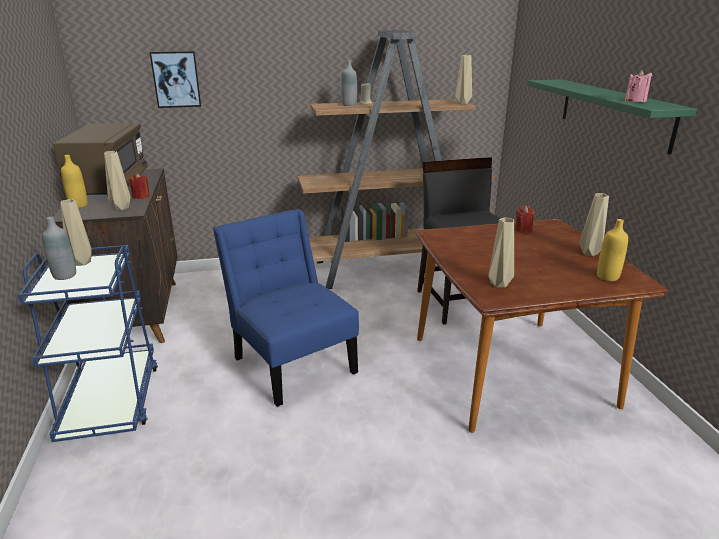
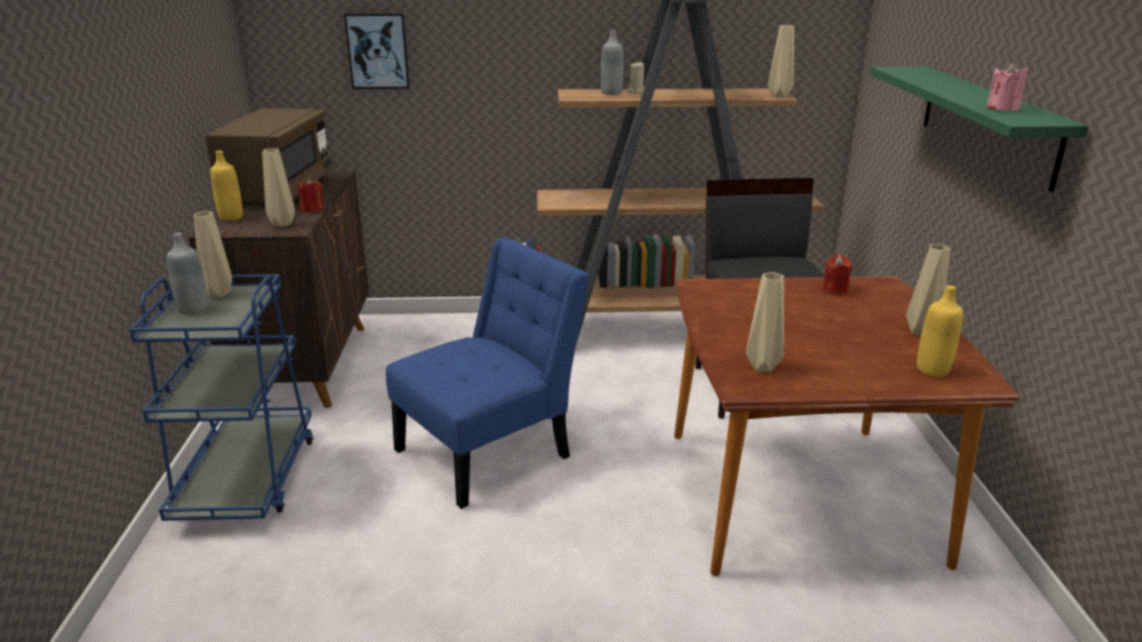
camera: 10 degrees right, 0 degrees up
blue chair [213,209,359,407] -> blue chair turned 75 degrees clockwise [386,238,589,509]

